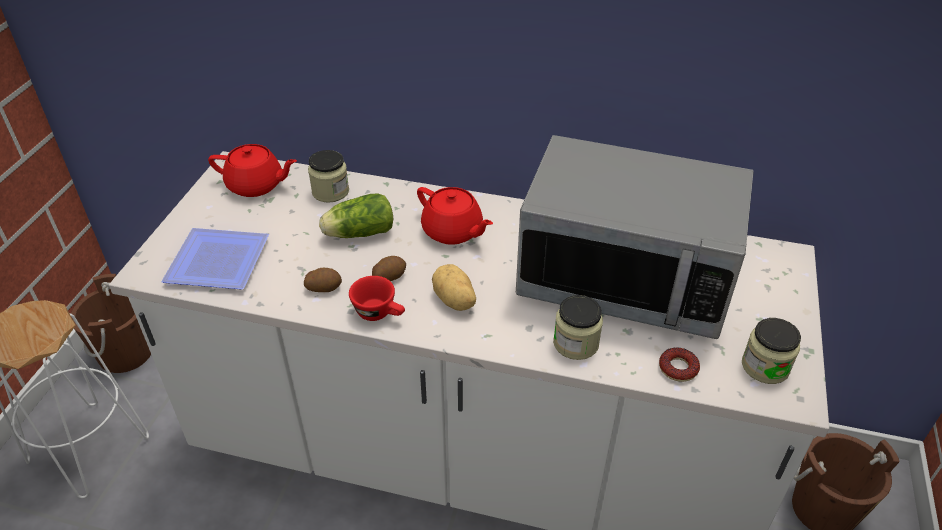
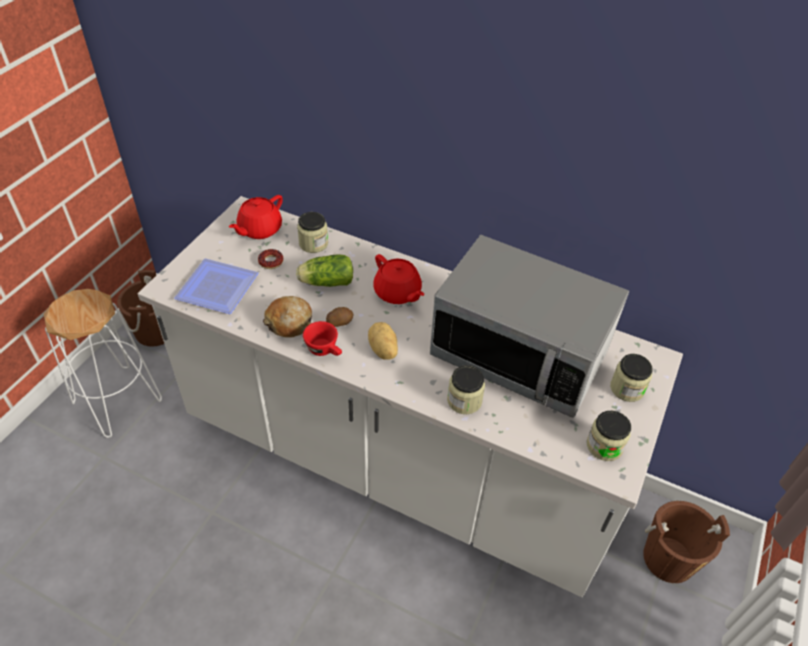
camera: 10 degrees right, 5 degrees up
red teapot [208,144,297,197] -> red teapot turned 105 degrees clockwise [229,195,283,239]
potato [304,268,342,292] -> bread [263,296,312,338]
donut [659,348,700,382] -> donut moved to [258,249,283,269]
none -> jar [610,354,653,402]

